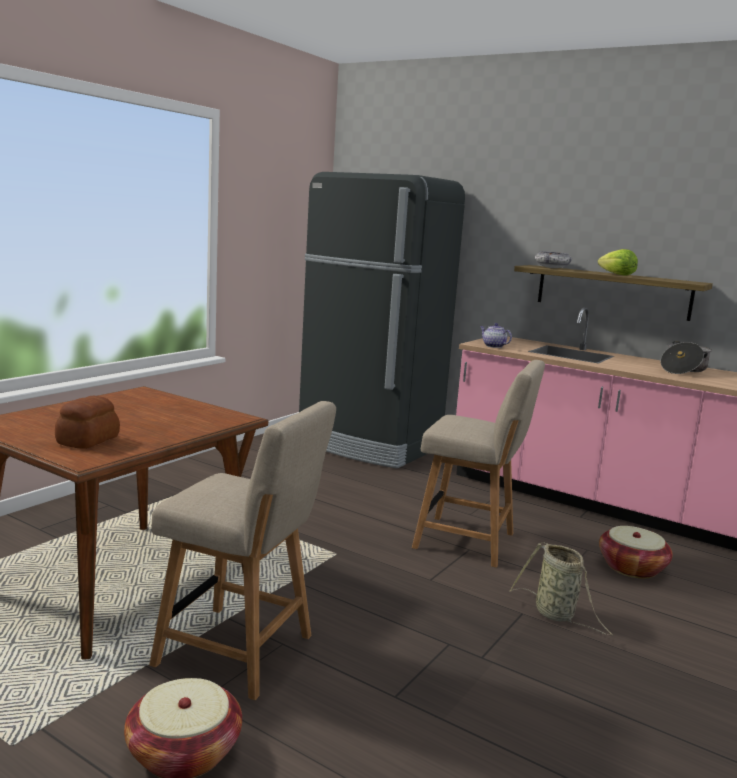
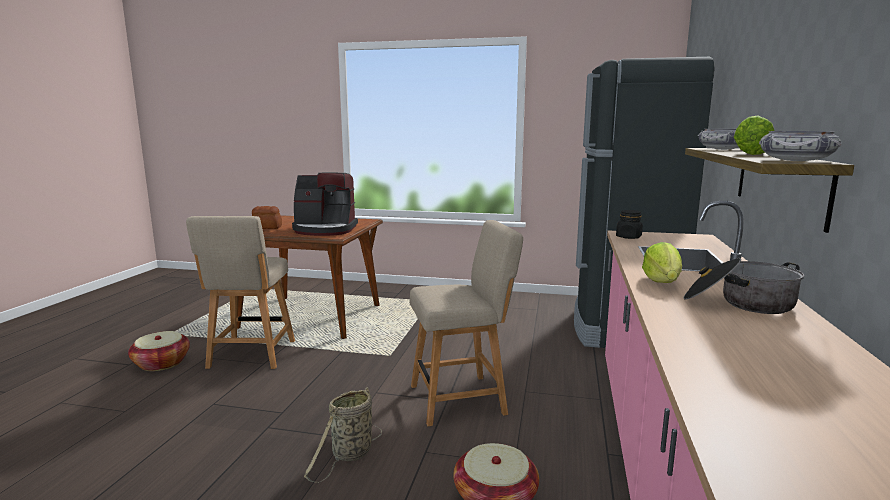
camera: 70 degrees right, 0 degrees up
beige chair [412,360,545,568] -> beige chair turned 105 degrees counterclockwise [410,220,523,426]
teapot [480,323,512,348] -> black jar [616,210,643,239]
none -> coffee machine [292,172,358,236]
none -> lettuce [642,242,682,283]
none -> bowl [759,131,841,161]

